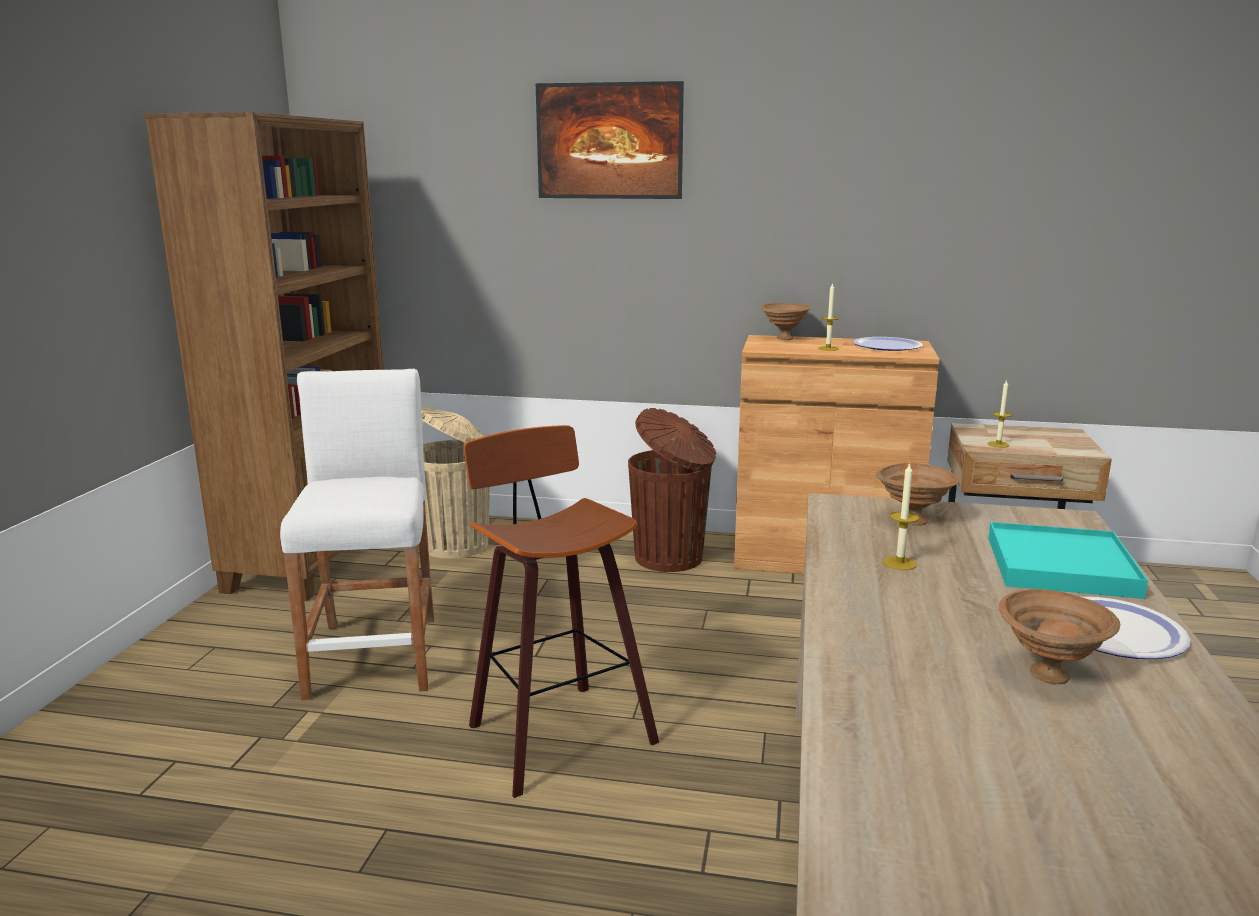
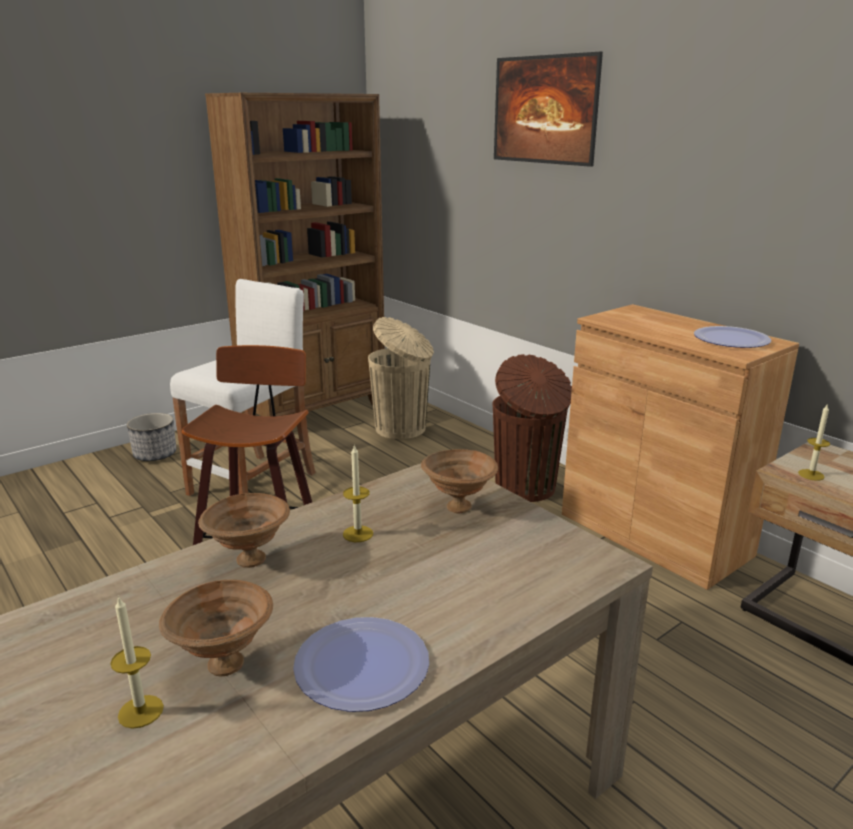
camera: 40 degrees right, 5 degrees up
brown bowl [761,303,811,340] -> brown bowl moved to [198,493,290,568]
candle [818,283,839,351] -> candle moved to [110,595,164,729]
turquoise tray [988,522,1148,599] -> none
none -> planter [127,413,177,461]

